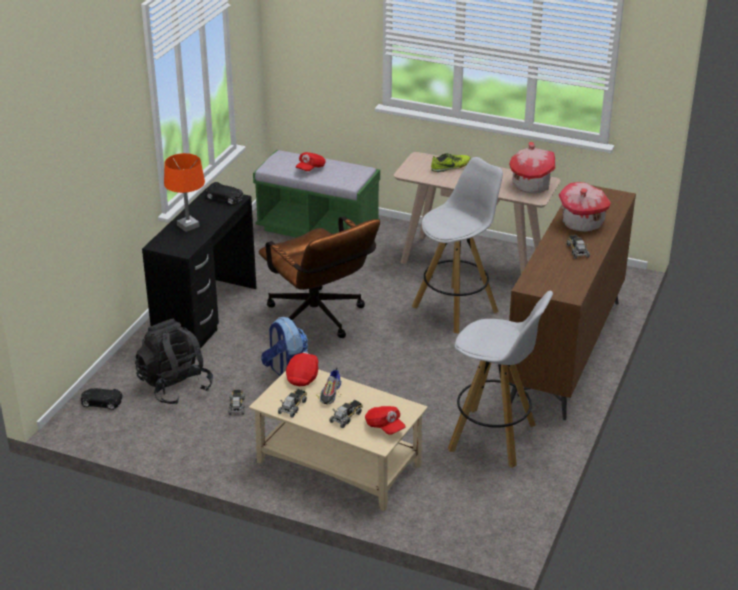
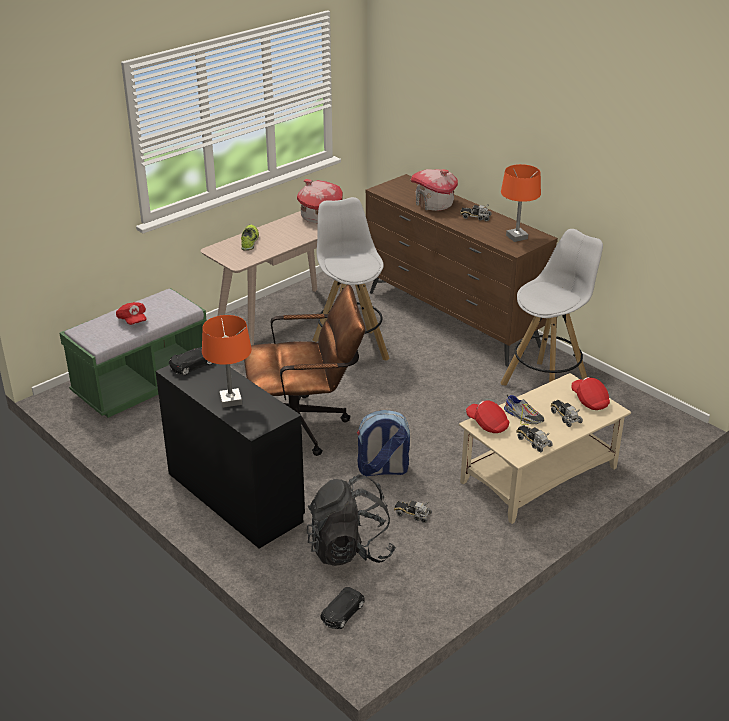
camera: 65 degrees left, 0 degrees up
red cap [365,406,405,435] -> red cap turned 105 degrees counterclockwise [571,377,610,410]
none -> orange table lamp [501,164,541,242]

